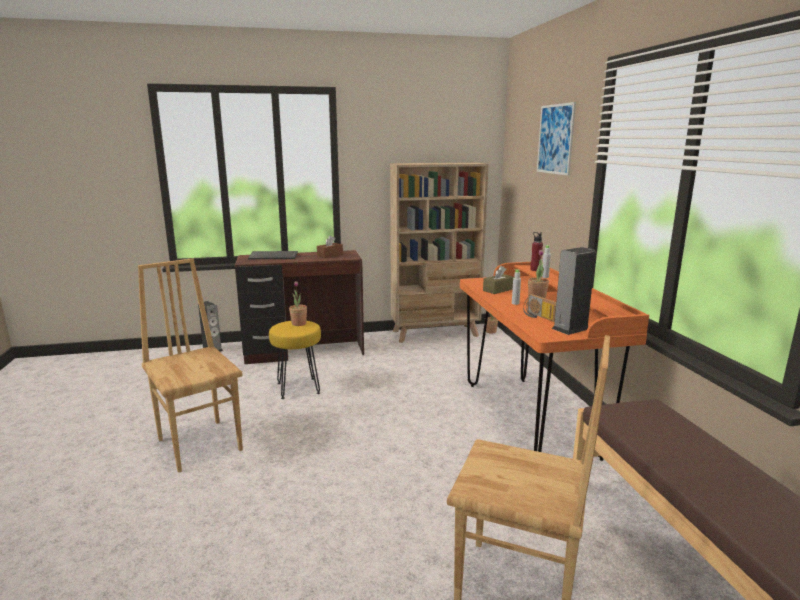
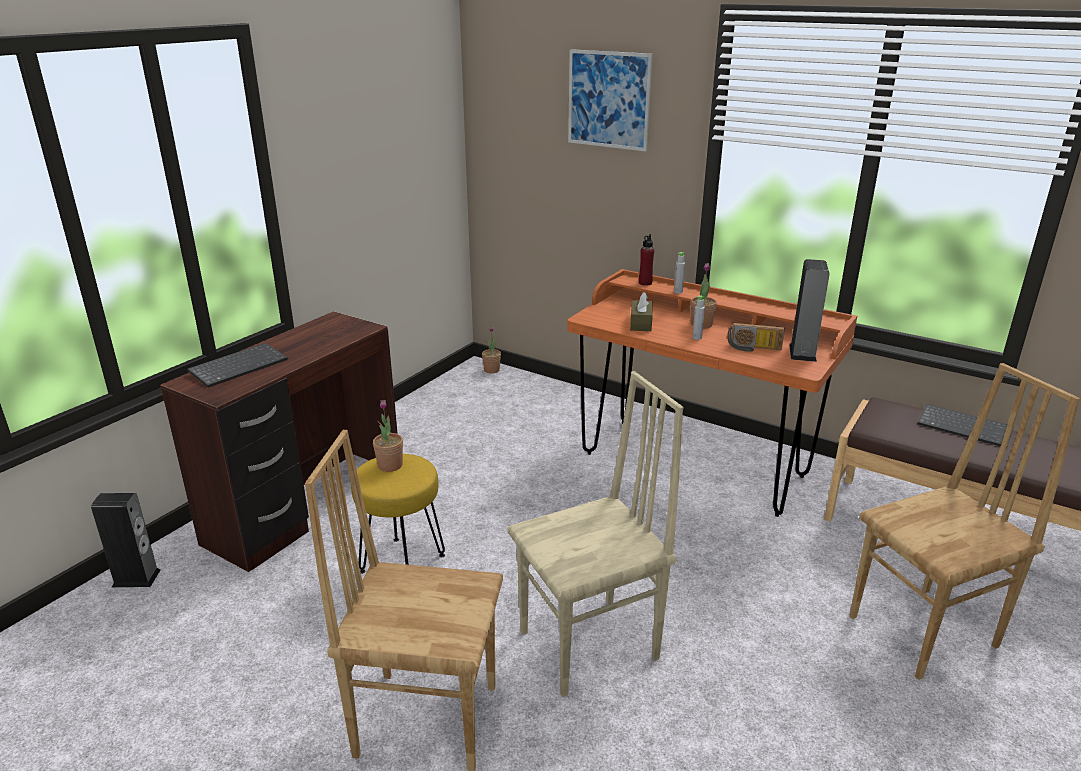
camera: 45 degrees left, 10 degrees up
brown tissue box [317,235,343,258] -> none
beige bookcase [390,162,489,343] -> none
none -> beige chair [508,371,683,697]
none -> keyboard [917,404,1014,447]

